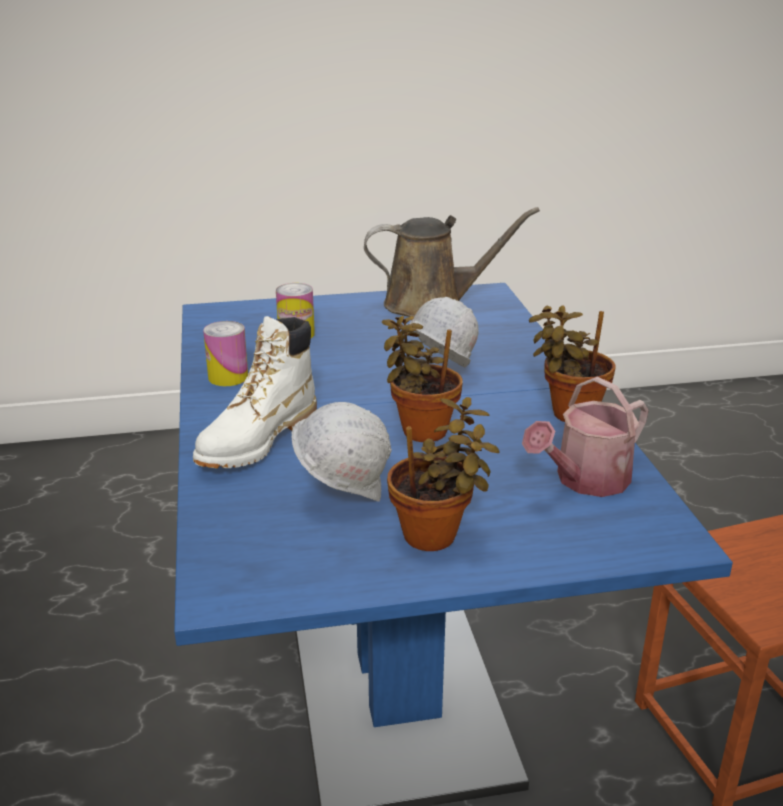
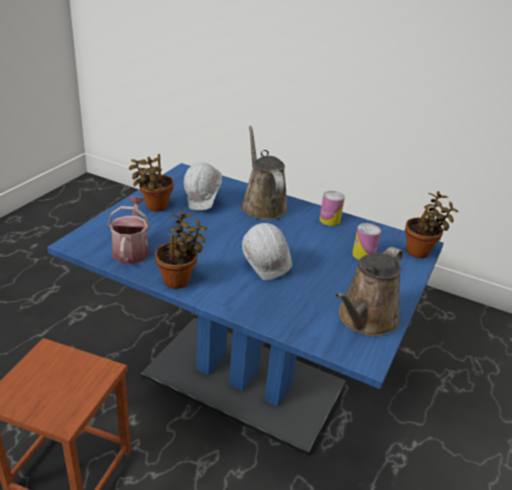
camera: 125 degrees right, 5 degrees up
white boot [193,316,317,468] -> brown watering can [241,126,288,220]
potted plant [382,316,463,442] -> potted plant moved to [405,191,458,258]

